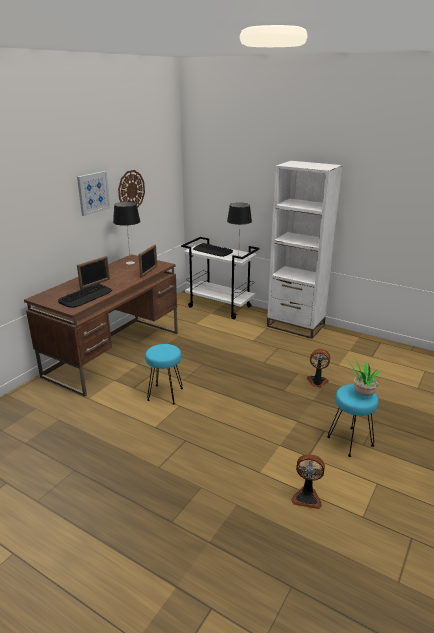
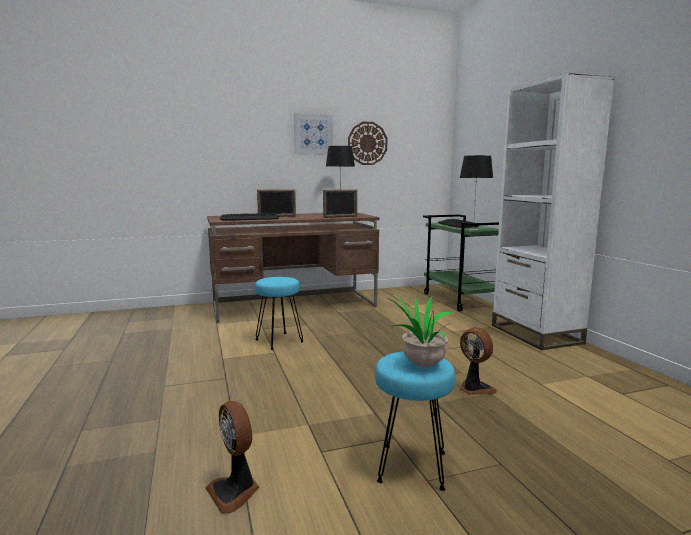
camera: 40 degrees right, 15 degrees down
white cart [181,237,260,319] -> green cart [423,214,499,312]

